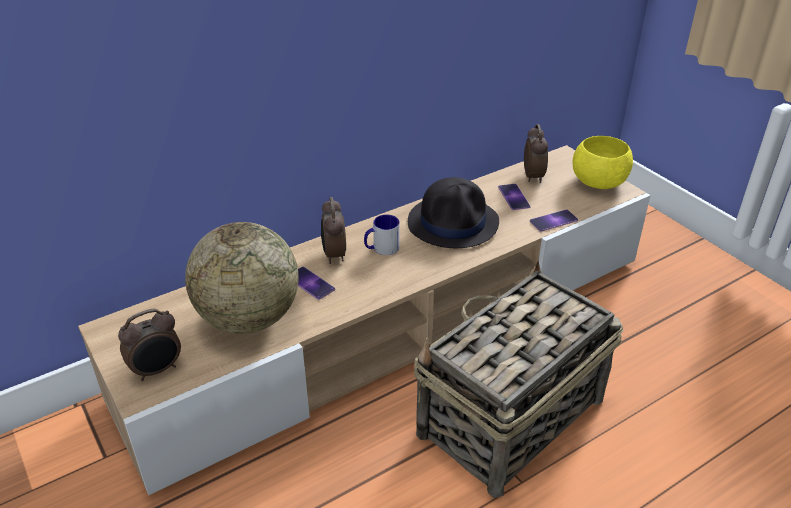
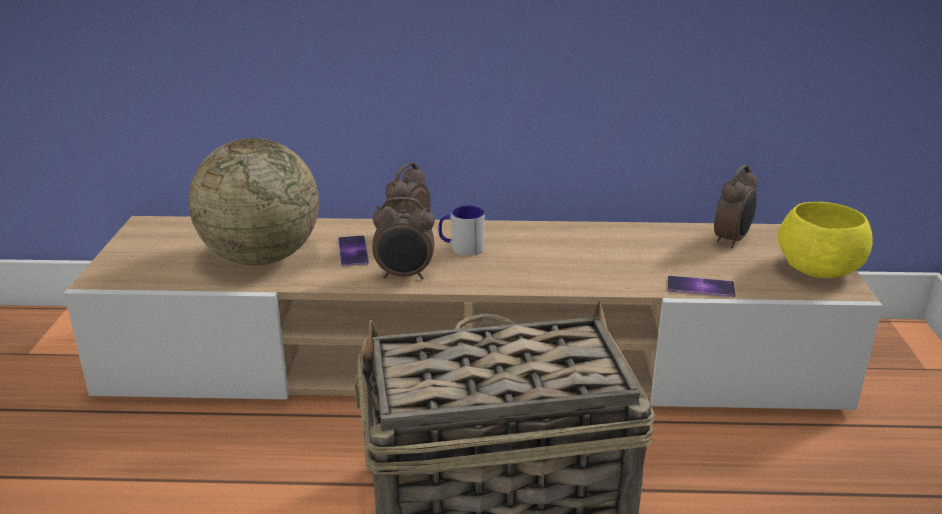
camera: 35 degrees right, 10 degrees down
alarm clock [118,309,181,381] -> alarm clock moved to [372,197,435,279]
black hat [408,177,499,248] -> none
phone [498,184,530,210] -> none

